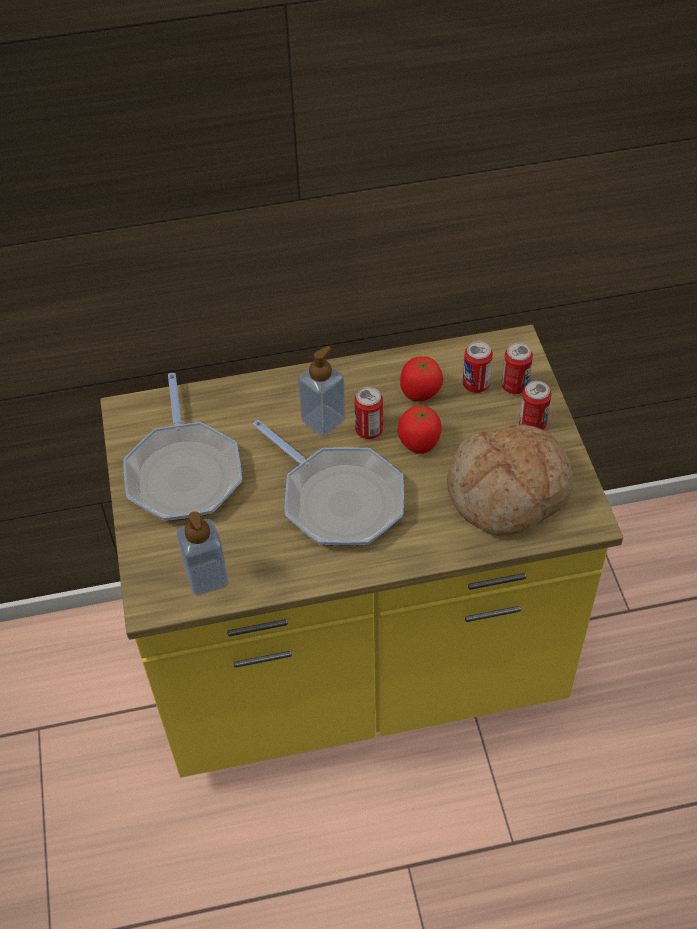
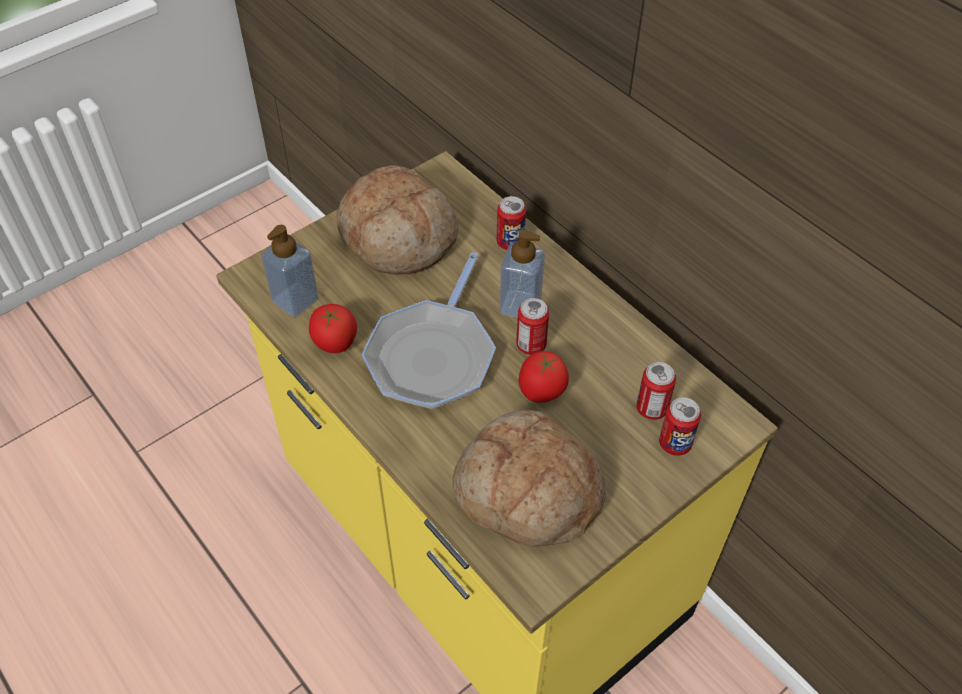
camera: 60 degrees right, 0 degrees up
frying pan [123,373,242,521] -> bread [337,165,459,275]
tomato [400,356,443,401] -> tomato moved to [309,304,357,353]
can [519,381,551,430] -> can moved to [496,196,526,250]

